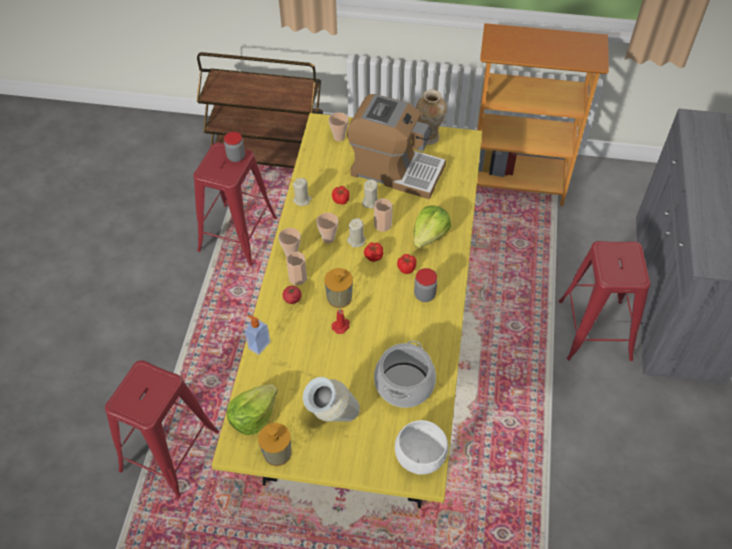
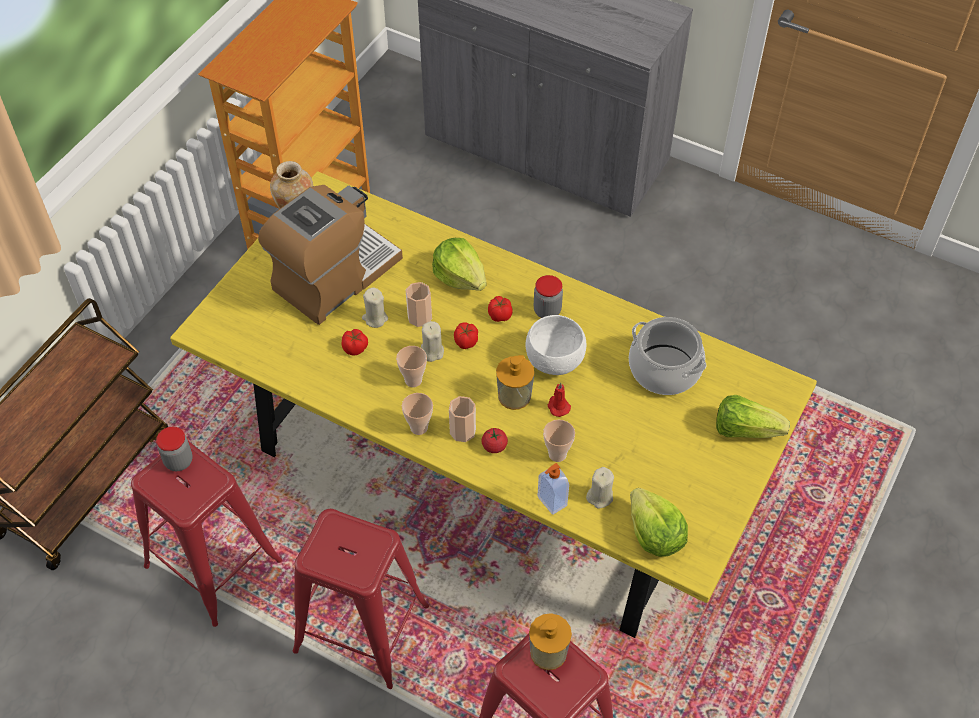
camera: 70 degrees left, 0 degrees up
soap dispenser [258,423,291,466] -> soap dispenser moved to [529,613,572,670]
beige candle [293,178,312,206] -> beige candle moved to [586,467,614,509]
vase [303,377,360,422] -> none
cup [329,112,349,142] -> cup moved to [543,420,575,462]
white bowl [395,420,449,475] -> white bowl moved to [526,315,586,375]
red stool [559,241,651,361] -> red stool moved to [293,509,429,689]
none -> lettuce [716,395,790,438]

